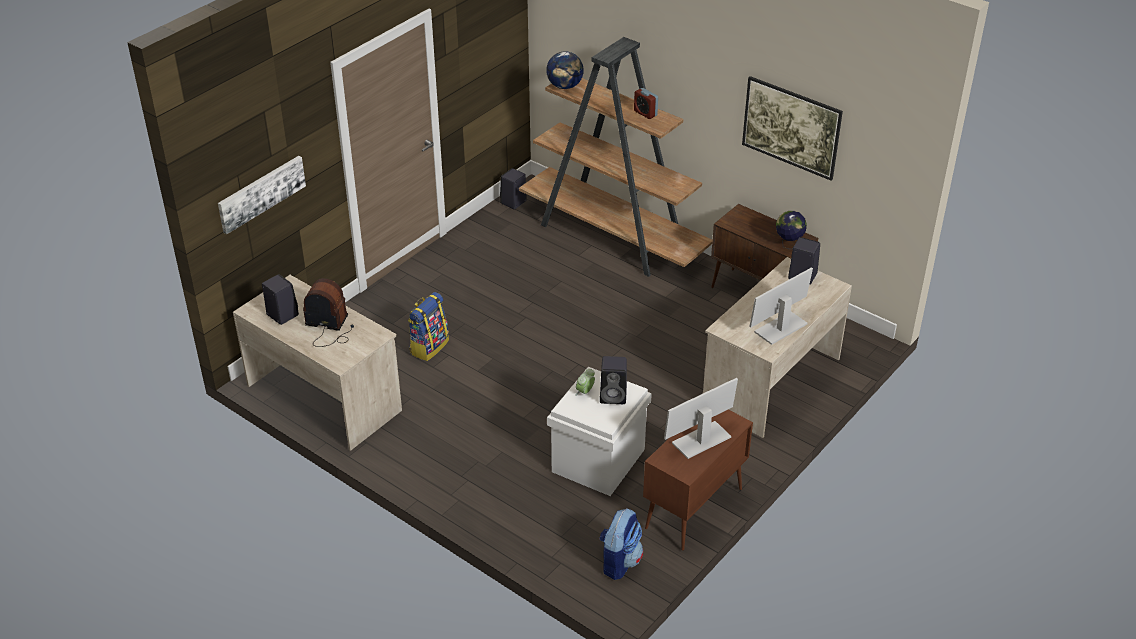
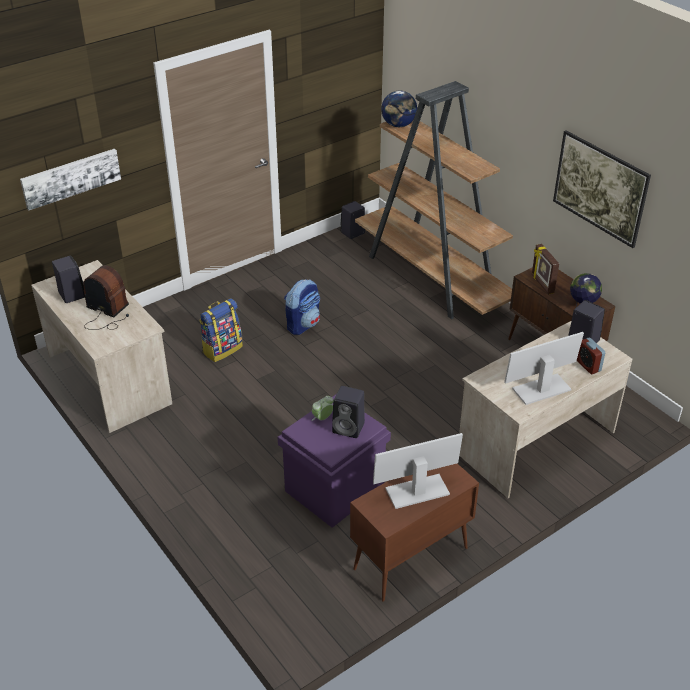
camera: 15 degrees right, 0 degrees up
white storage box [547,367,652,496] -> purple storage box [278,395,391,528]
backpack [599,508,643,580] -> backpack moved to [284,279,320,335]
alarm clock [634,88,658,119] -> alarm clock moved to [576,337,605,374]
none -> picture frame [532,244,559,294]

